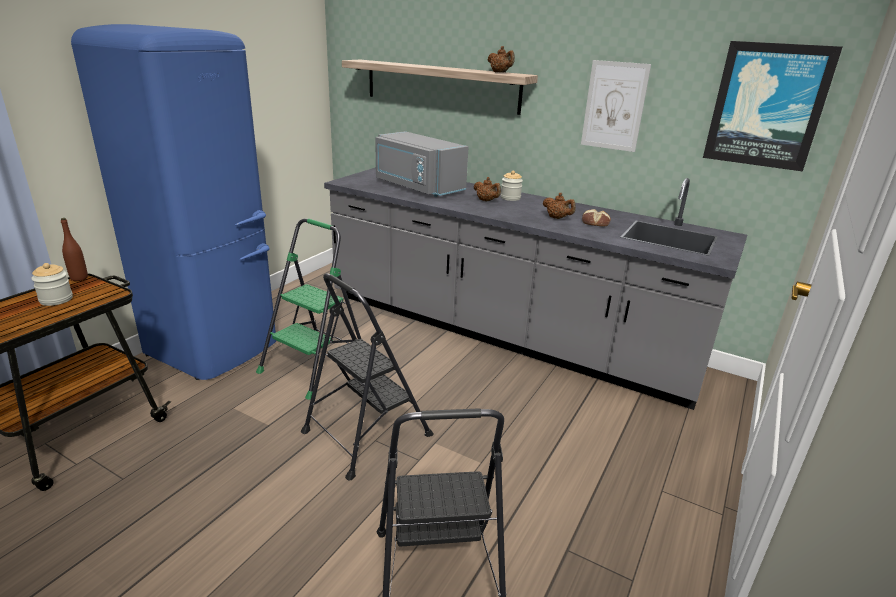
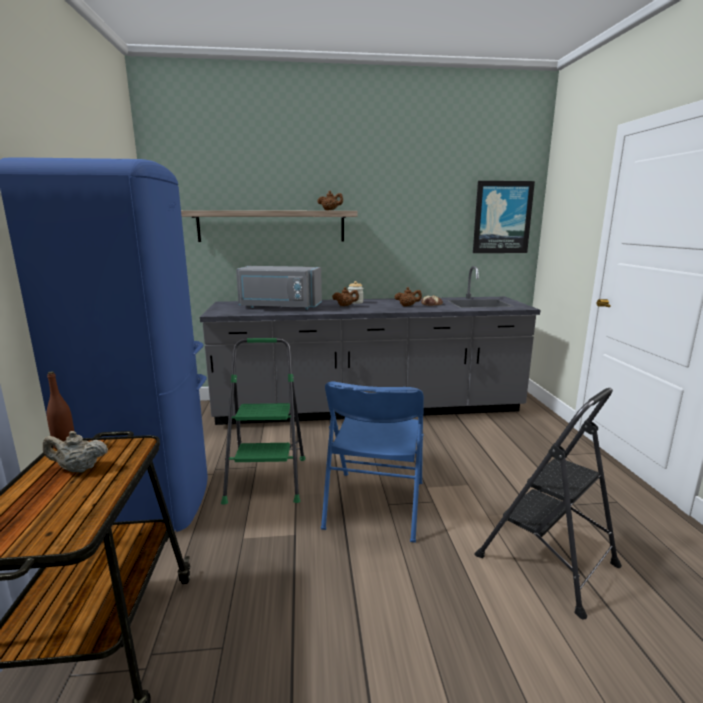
camera: 35 degrees left, 10 degrees down
jar [31,263,73,306] -> beige teapot [43,431,108,473]
black step ladder [301,273,434,480] -> blue chair [321,381,424,543]
picture [581,60,651,152] -> none

